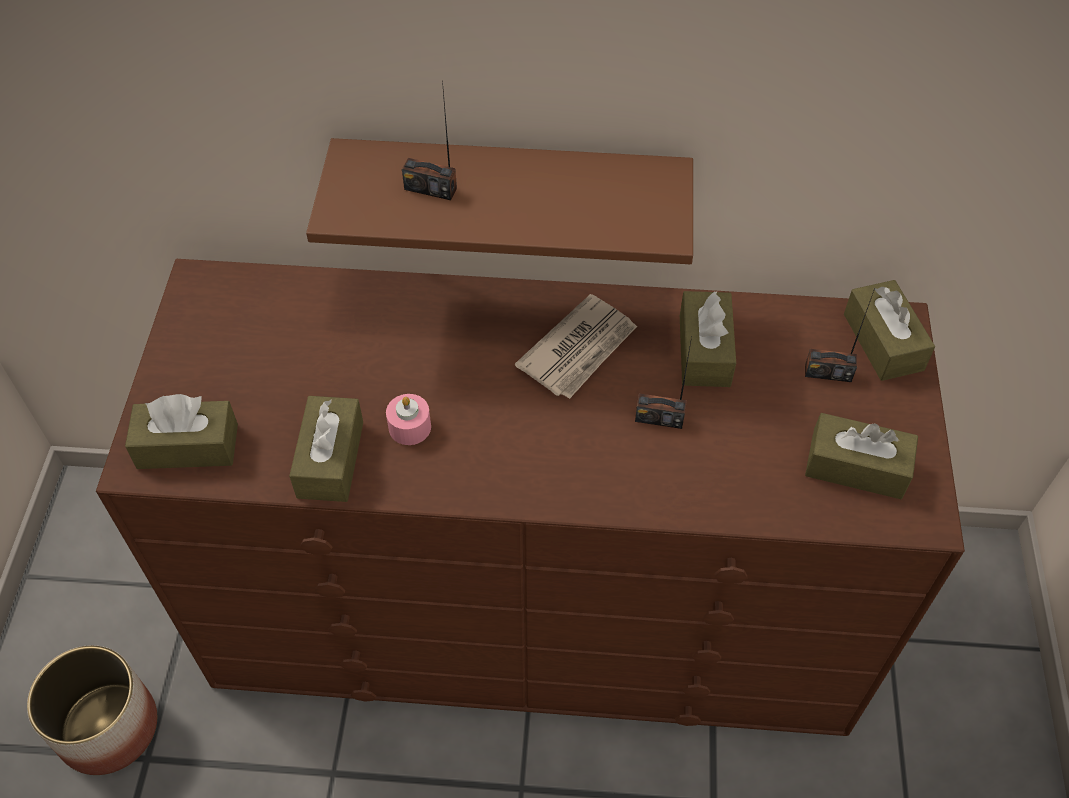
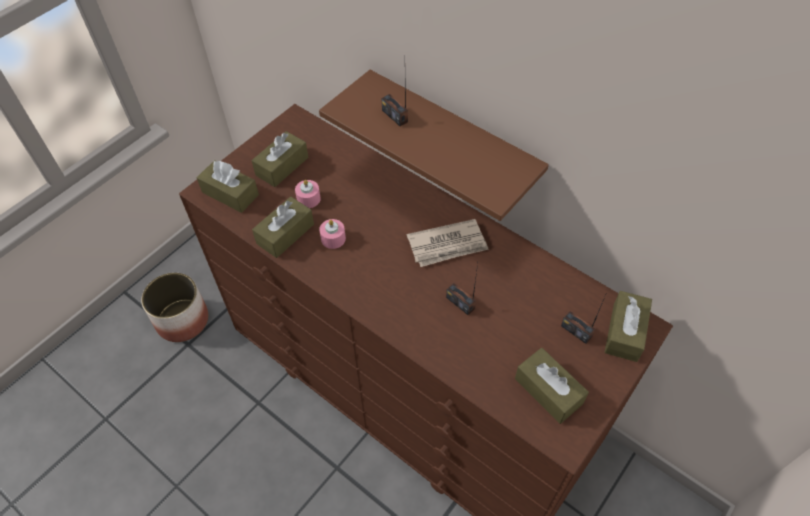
camera: 35 degrees right, 0 degrees up
brown tissue box [680,291,736,387] -> brown tissue box moved to [252,131,309,187]
none -> pink candle [295,180,321,208]

